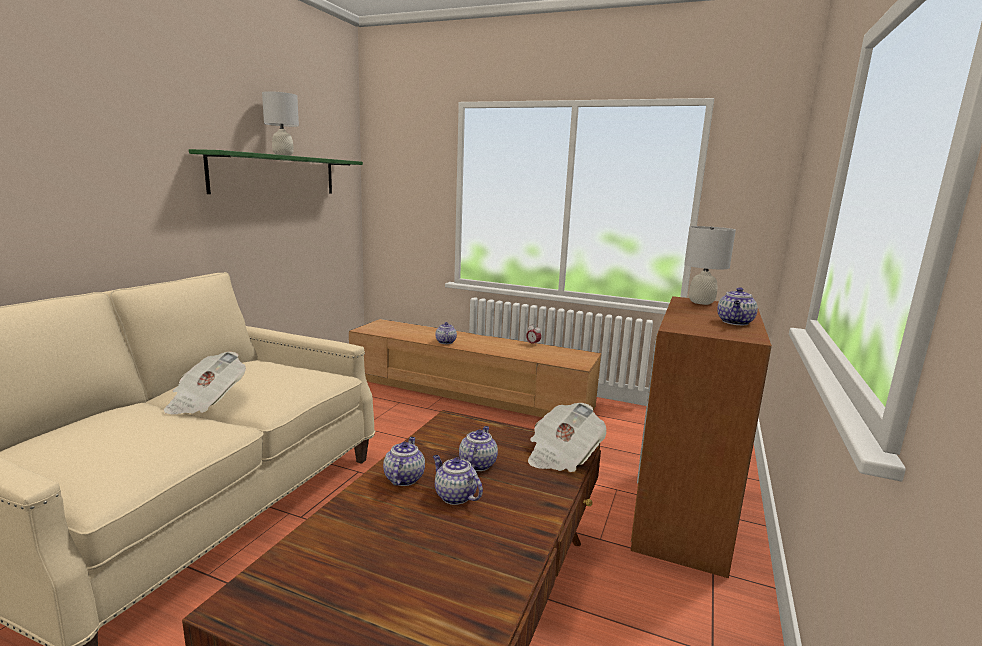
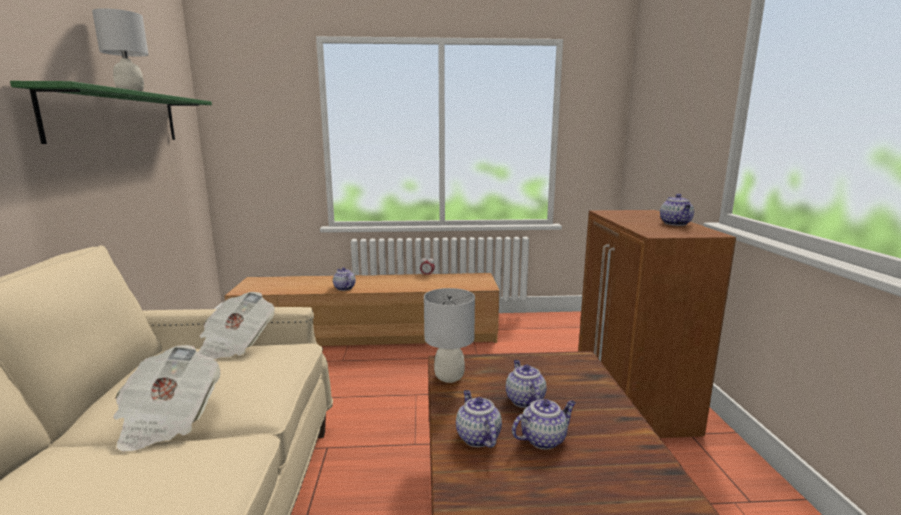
camera: 25 degrees left, 0 degrees up
teapot [433,455,483,505] -> teapot turned 135 degrees clockwise [512,399,576,449]
newspaper [528,403,606,472] -> newspaper moved to [198,292,275,359]
grey table lamp [684,226,736,305] -> grey table lamp moved to [424,288,475,383]

